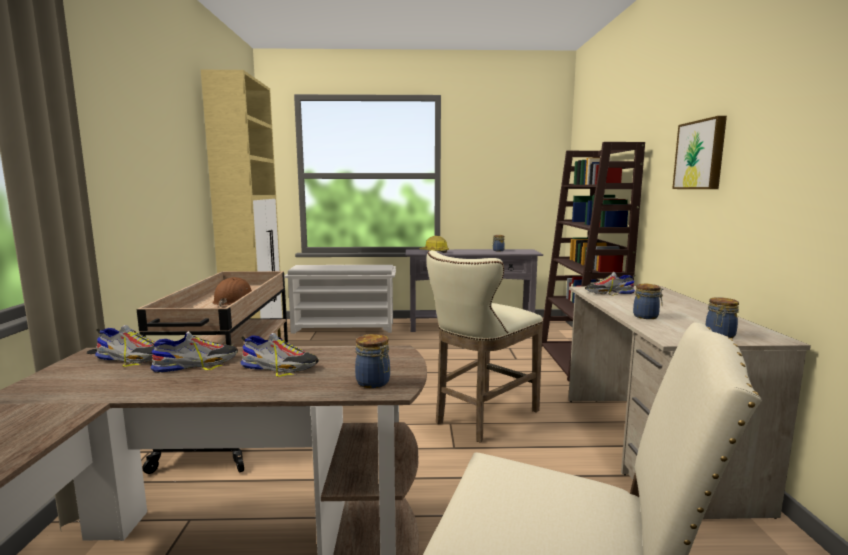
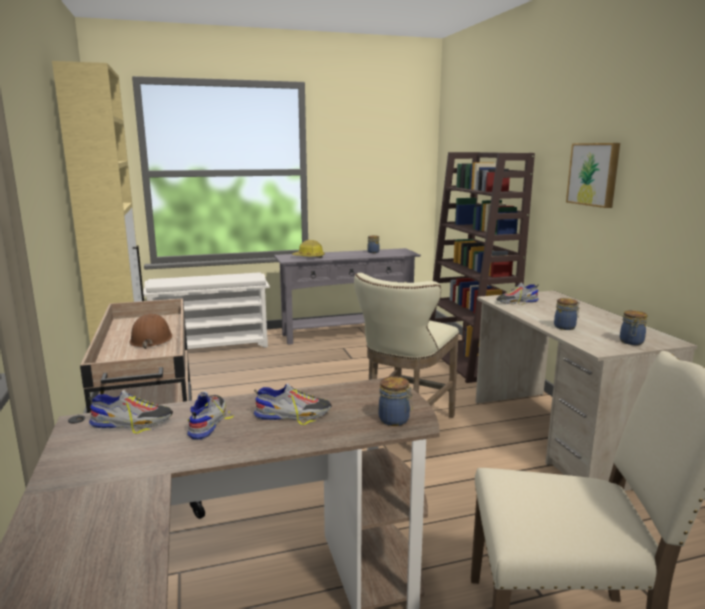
camera: 15 degrees left, 5 degrees up
shoe [149,331,238,373] -> shoe turned 45 degrees counterclockwise [187,391,234,440]

